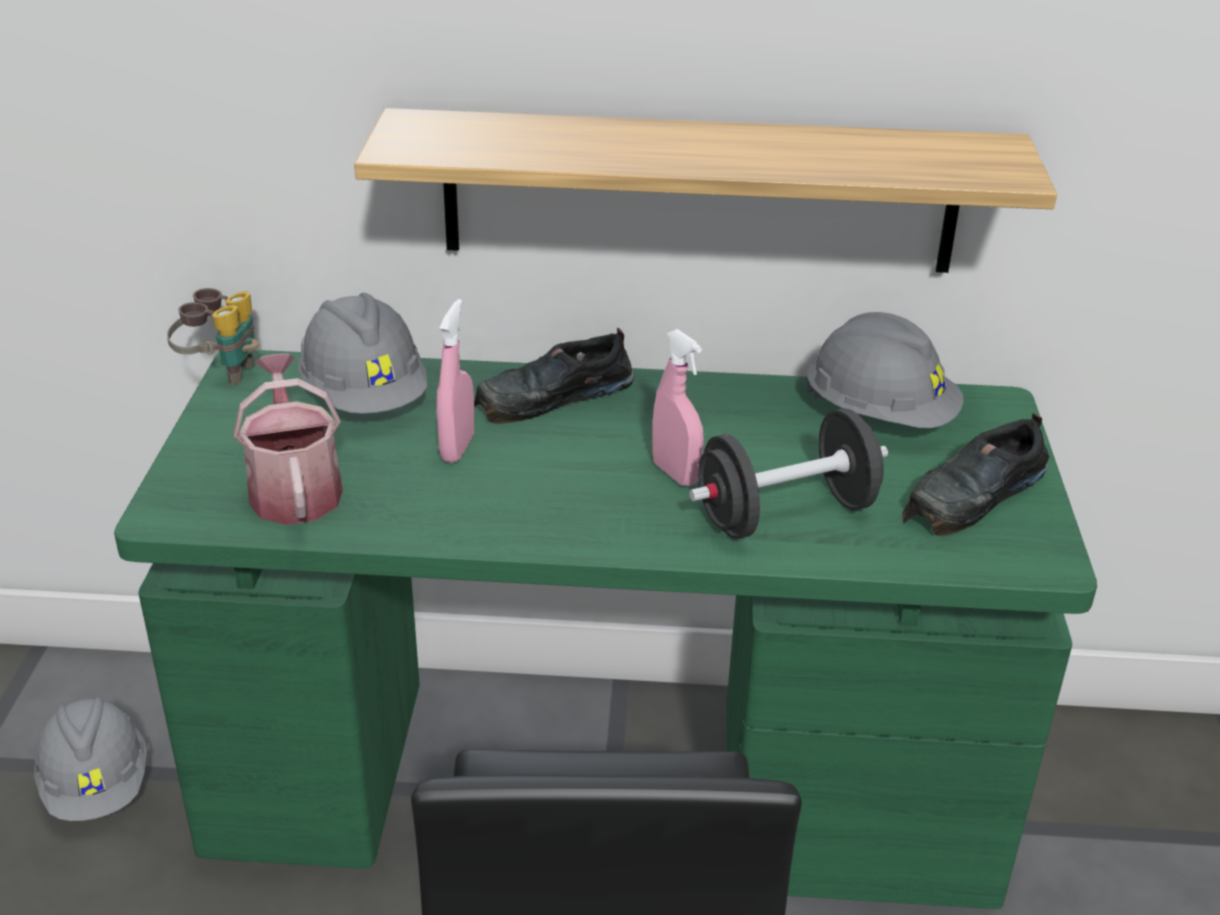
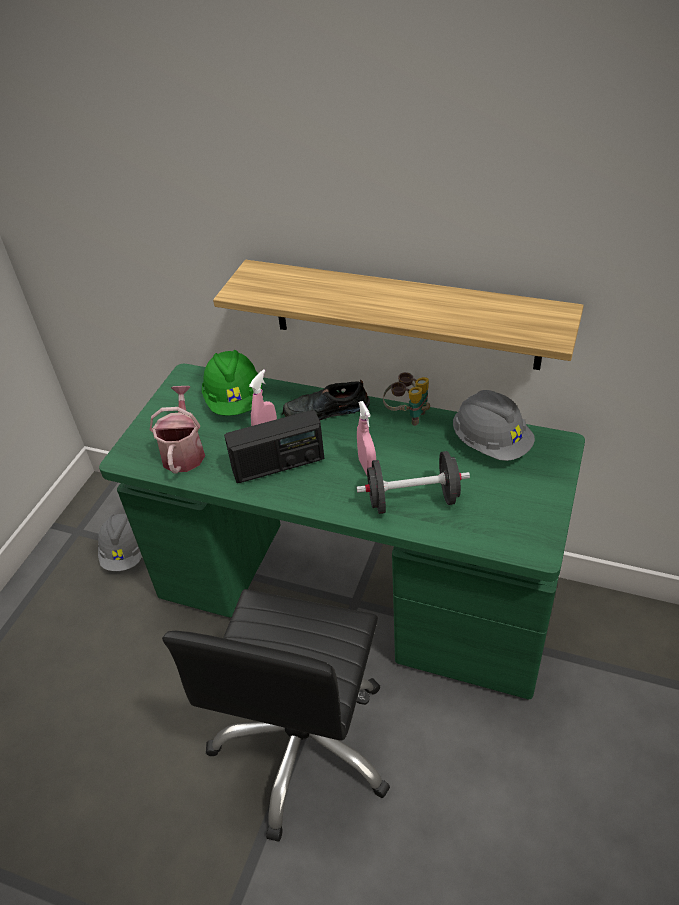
camera: 20 degrees right, 10 degrees up
binoculars [167,288,259,385] -> binoculars moved to [383,372,430,426]
grey hard hat [298,293,427,414] -> green hard hat [202,350,262,416]
black shoe [902,413,1049,536] -> none
none -> radio [224,410,324,483]

